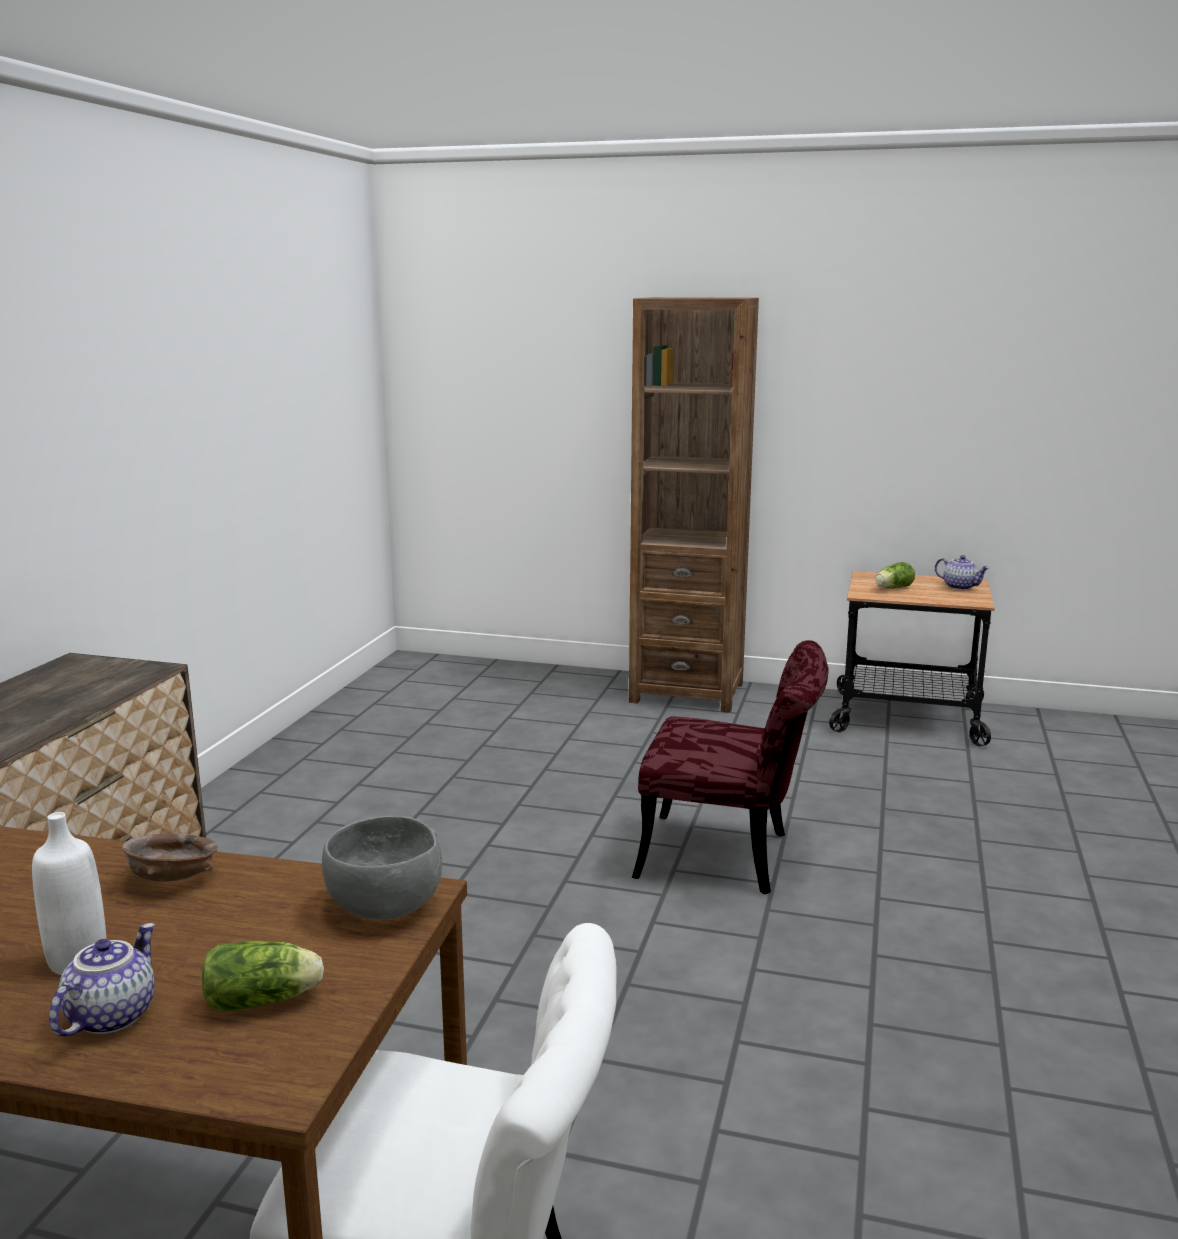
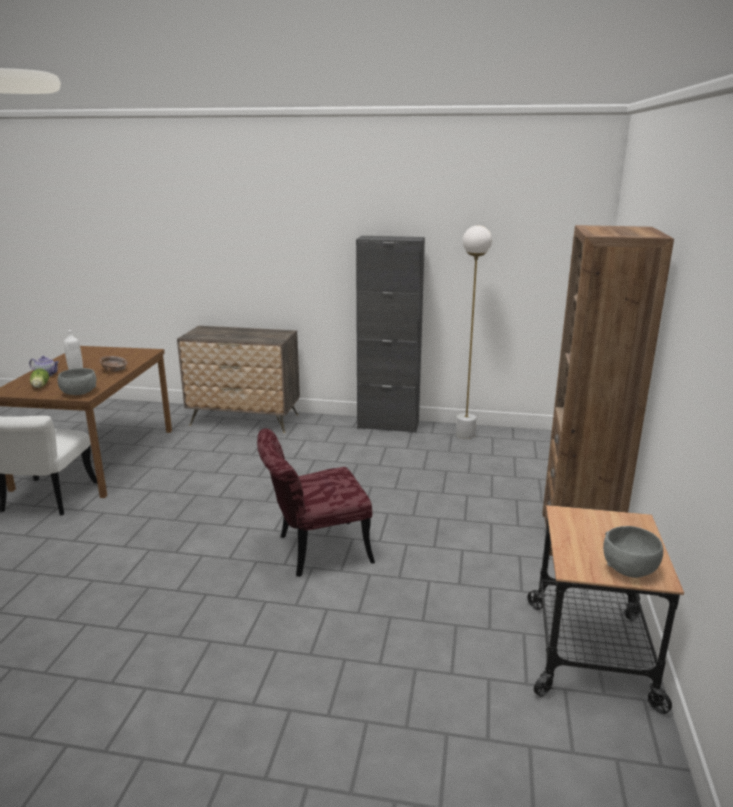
camera: 85 degrees right, 5 degrees up
red chair [632,640,829,894] -> red chair turned 60 degrees clockwise [257,428,375,577]
lettuce [875,562,915,589] -> none
teapot [935,555,990,590] -> grey bowl [603,526,663,578]
none -> black cabinet [356,236,425,433]
none -> white floor lamp [456,225,492,439]

